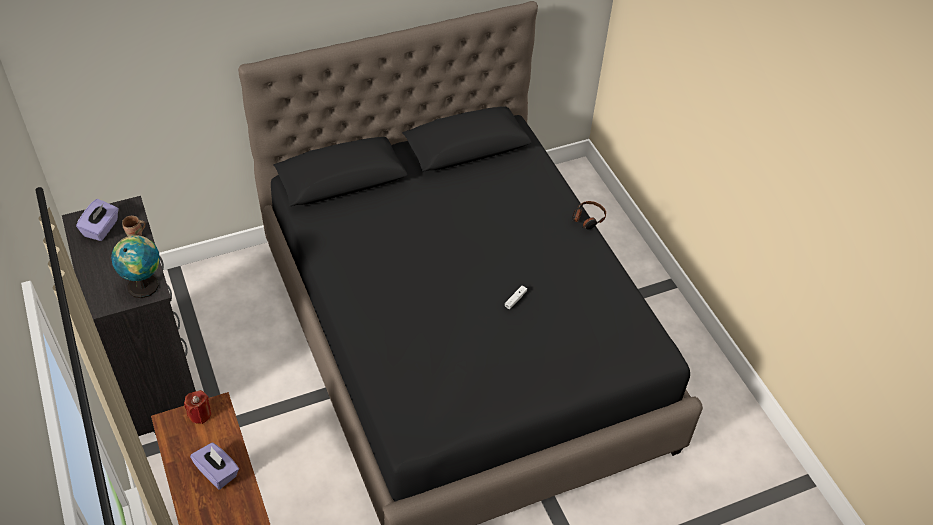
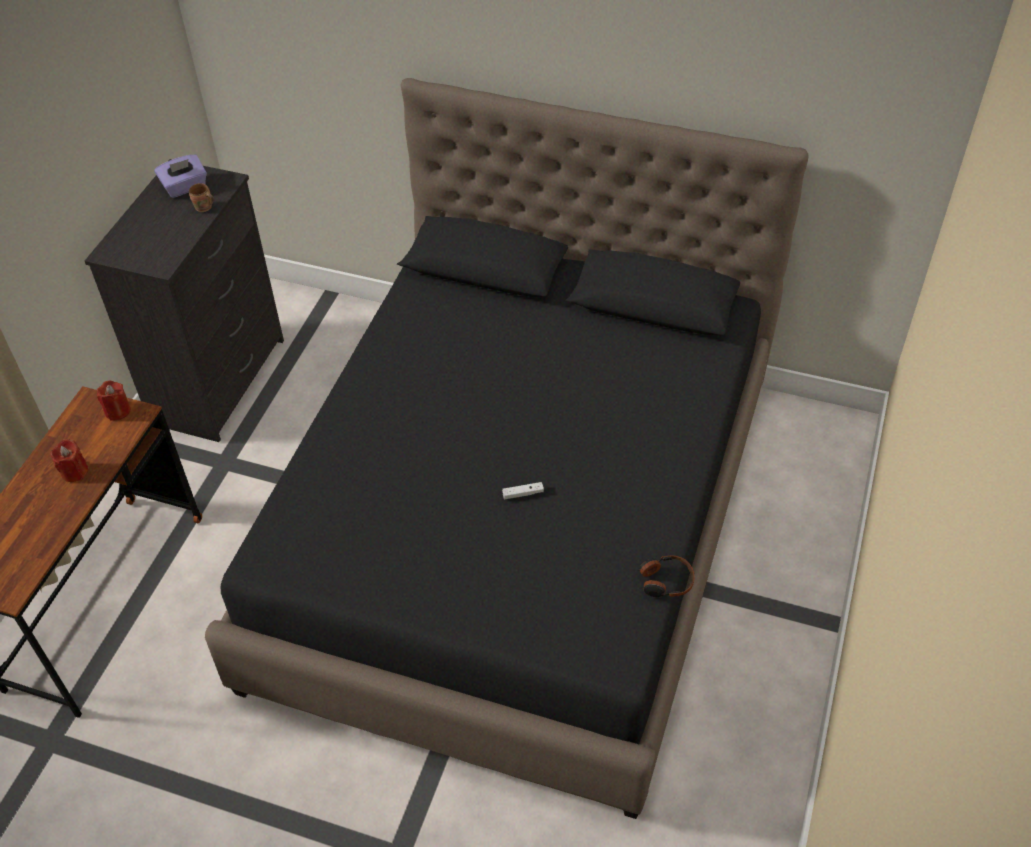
camera: 45 degrees right, 0 degrees up
globe [111,235,160,298] -> none
purple tissue box [190,443,239,489] -> red candle [50,439,88,482]
headphones [572,201,606,230] -> headphones moved to [635,556,695,597]

